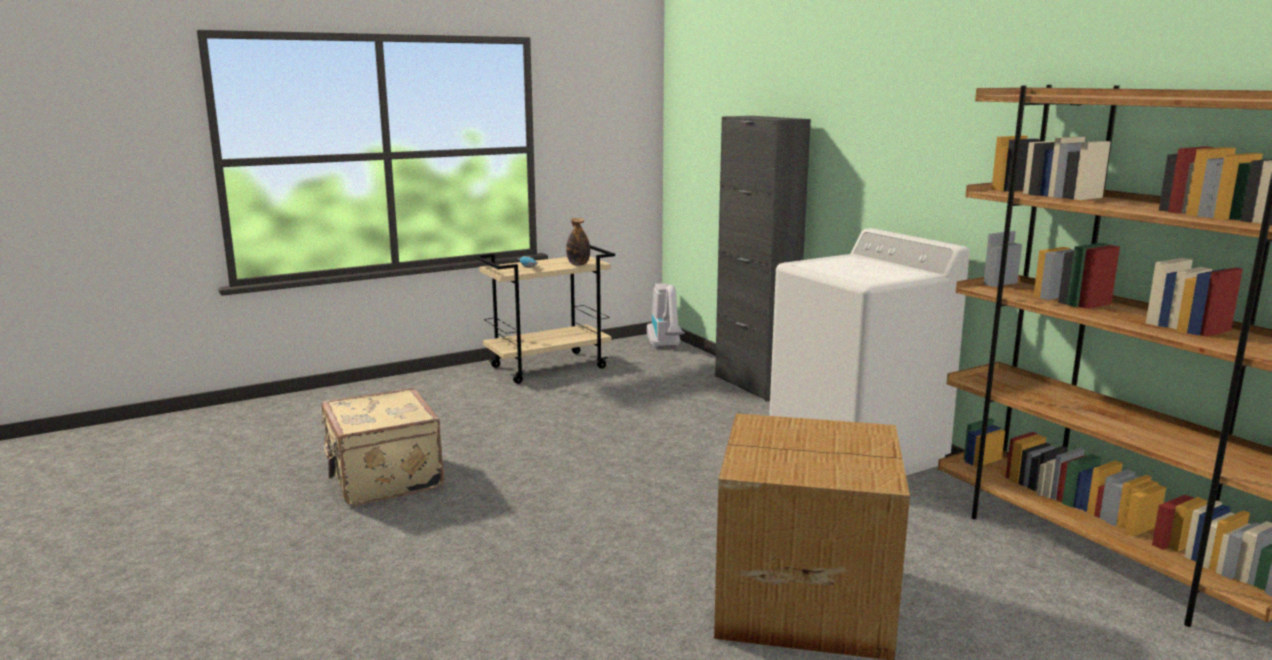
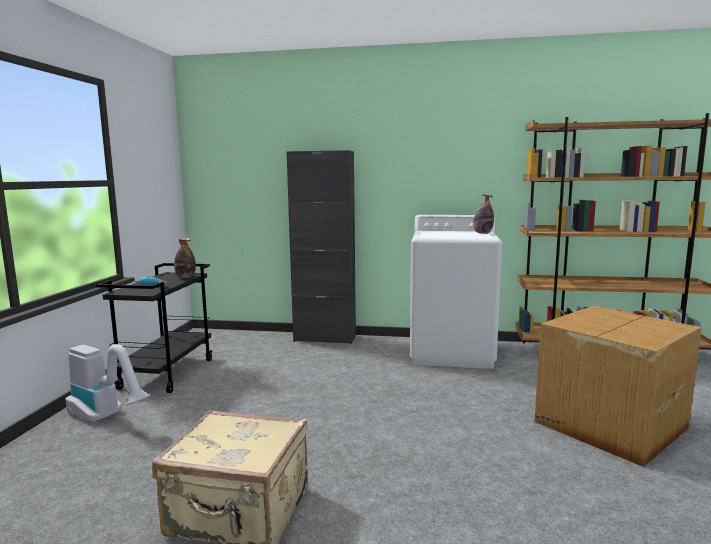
camera: 50 degrees left, 5 degrees down
beige cart [474,245,615,384] -> black cart [96,263,212,393]
vacuum cleaner [647,283,685,348] -> vacuum cleaner moved to [65,344,151,423]
none -> bottle [473,194,494,234]

